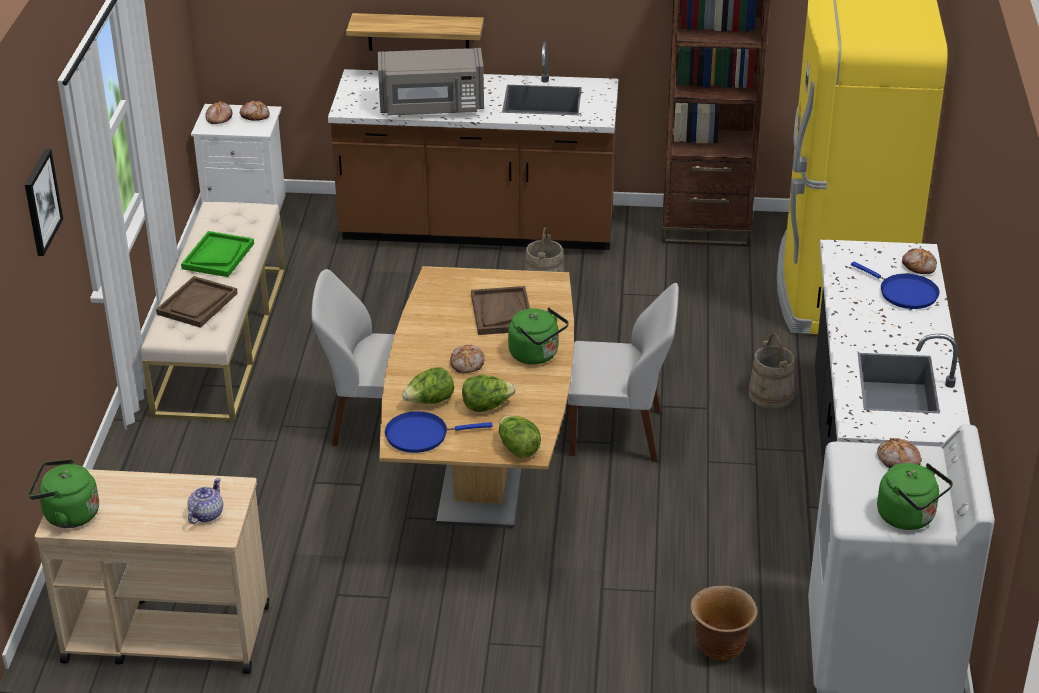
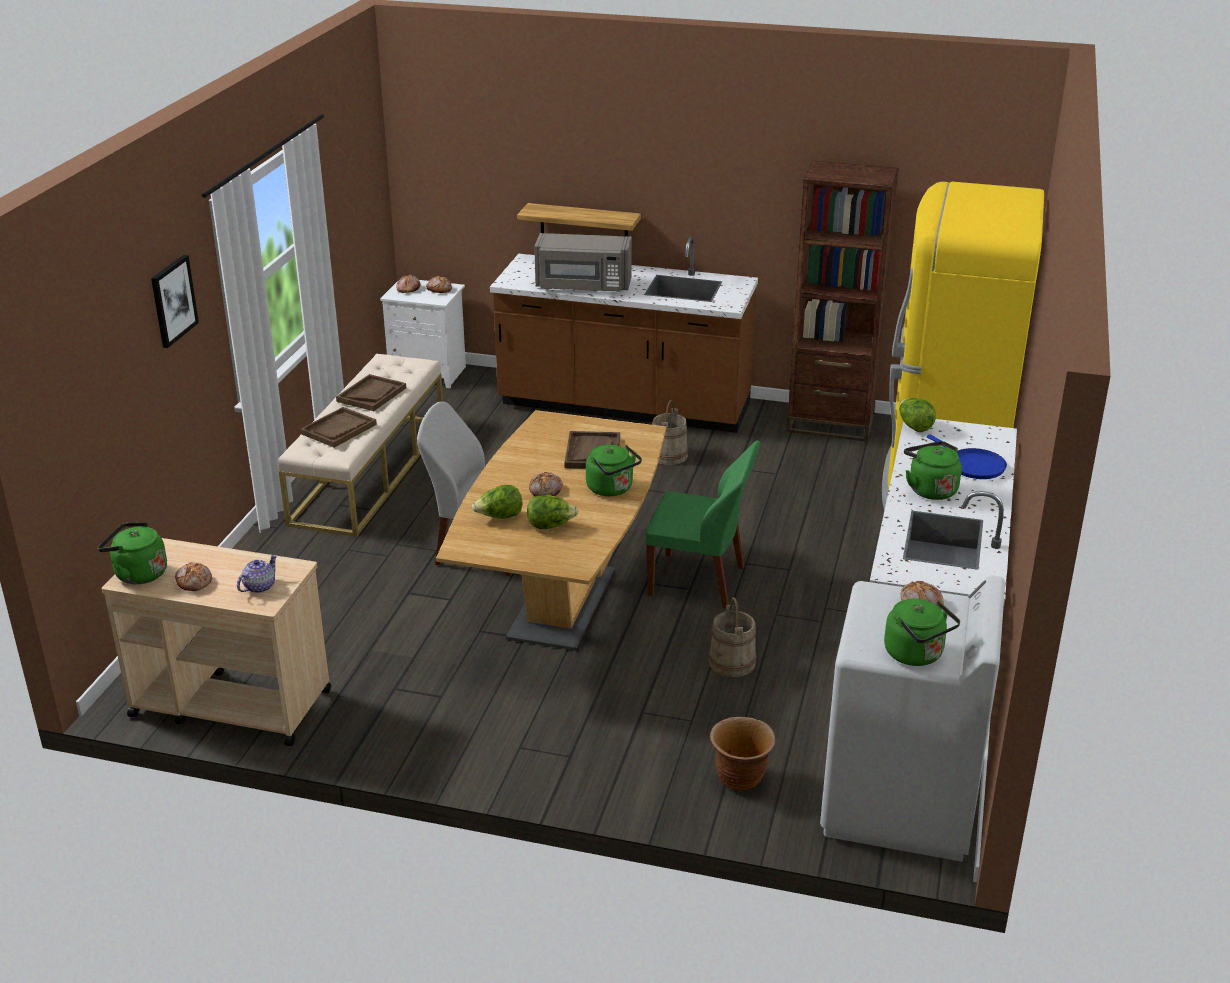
camera: 10 degrees right, 5 degrees down
green tray [181,231,254,277] -> brown tray [336,374,406,411]
blue frying pan [385,411,493,453] -> none
lettuce [499,416,541,458] -> lettuce moved to [899,398,936,432]
white chair [568,283,679,461] -> green chair [645,440,760,609]
beige bucket [749,333,795,409] -> beige bucket moved to [709,597,756,677]
bread [902,248,937,274] -> bread moved to [175,562,212,591]
none -> green kettle [904,441,962,500]

